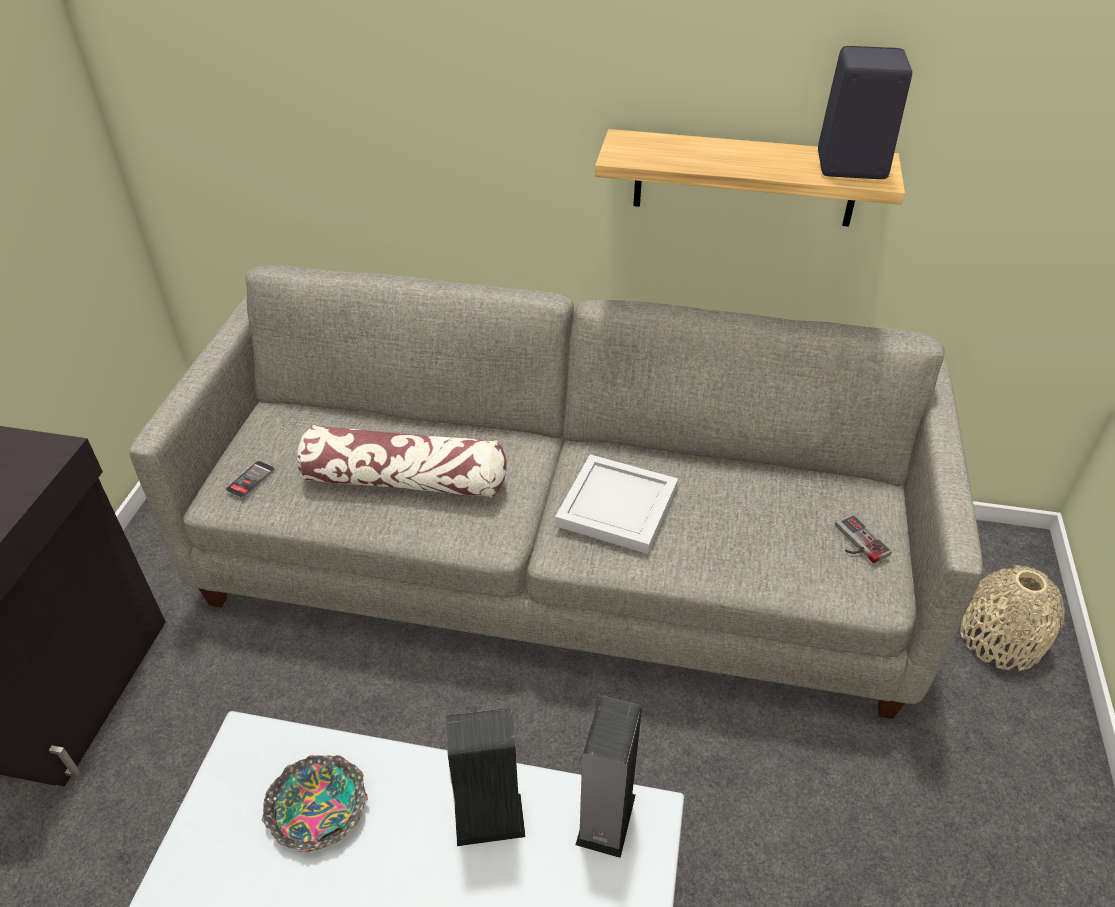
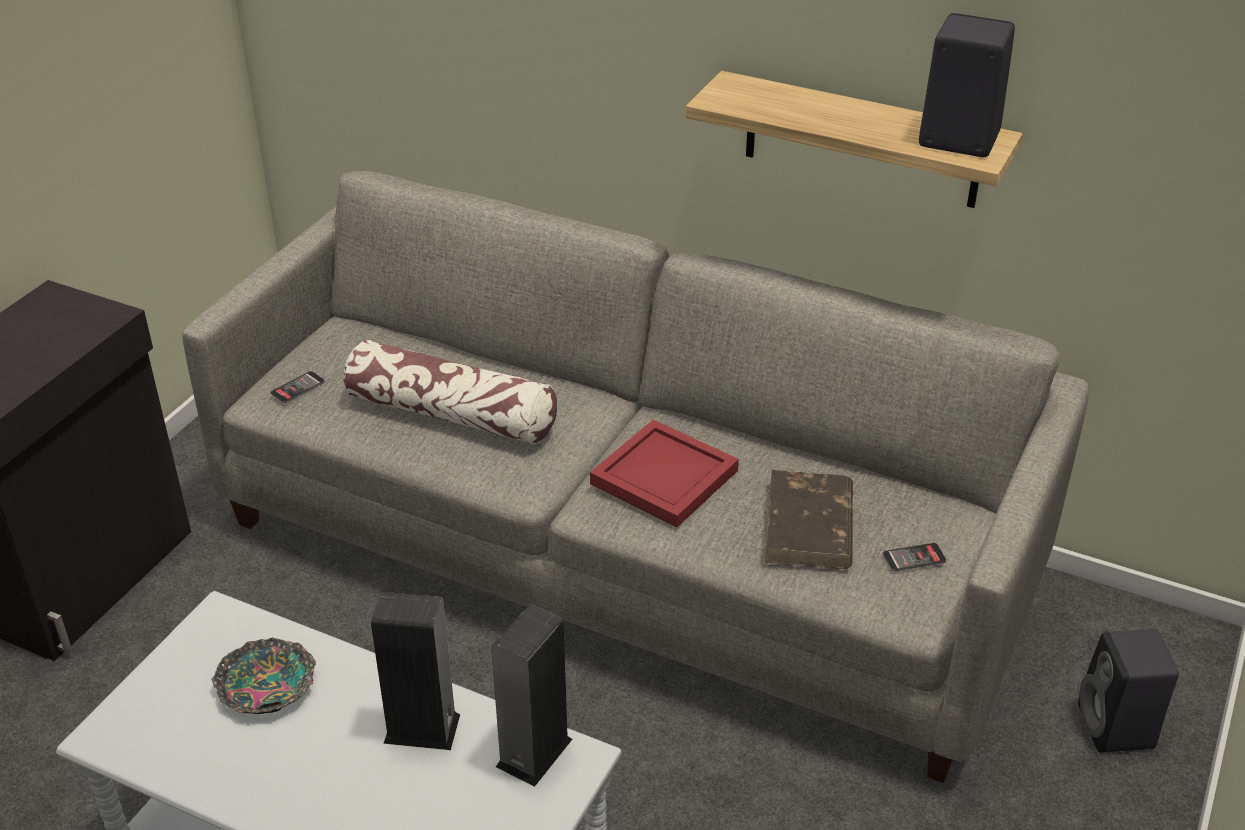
camera: 15 degrees right, 5 degrees down
white tray [555,454,678,554] -> red tray [590,420,739,527]
game controller [835,514,892,563] -> phone [883,543,946,571]
beige vase [960,565,1064,671] -> black speaker [1078,629,1179,752]
none -> brown book [765,470,853,569]

